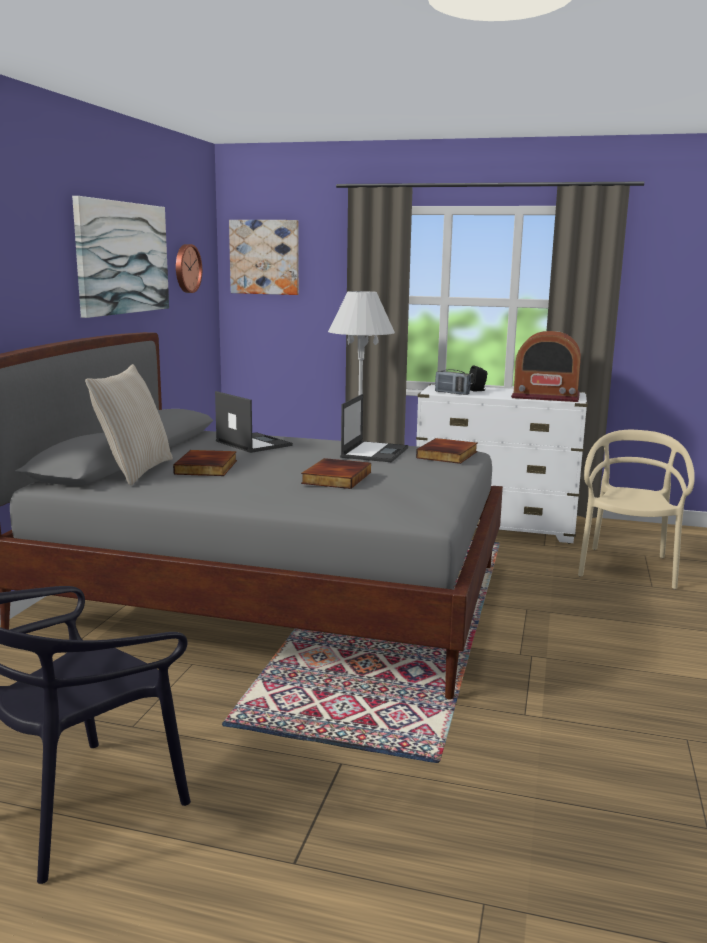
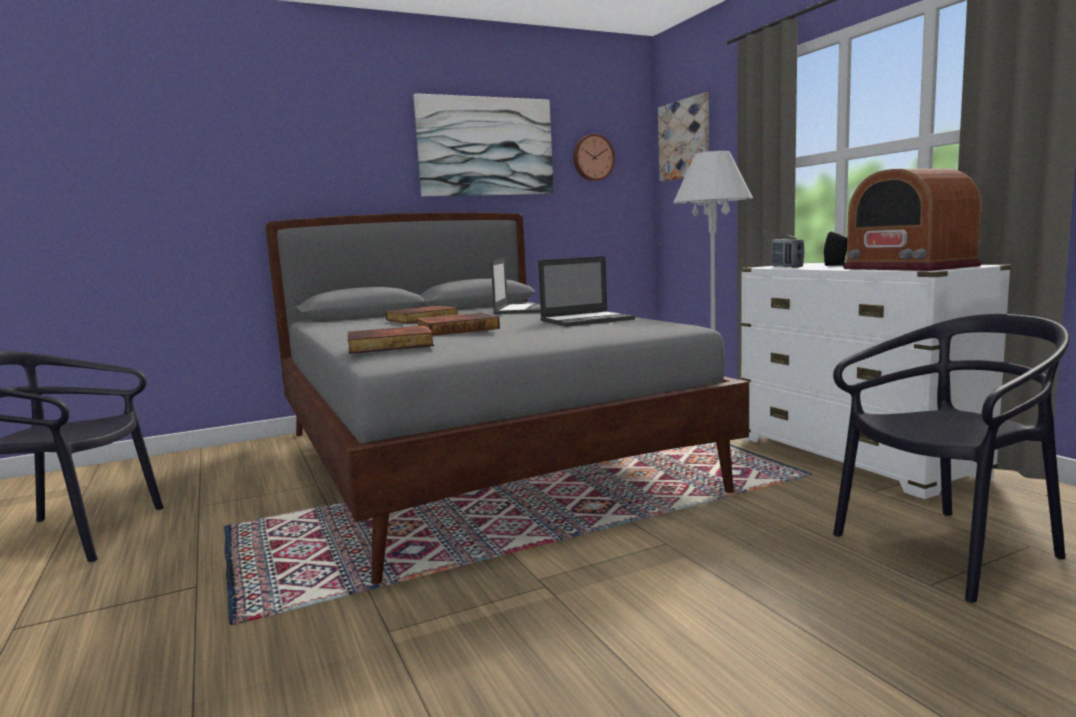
camera: 50 degrees right, 5 degrees down
beige pillow [85,364,173,485] -> none
book [416,438,477,464] -> book moved to [347,325,434,354]
beige chair [578,430,695,589] -> black chair [833,314,1070,603]

